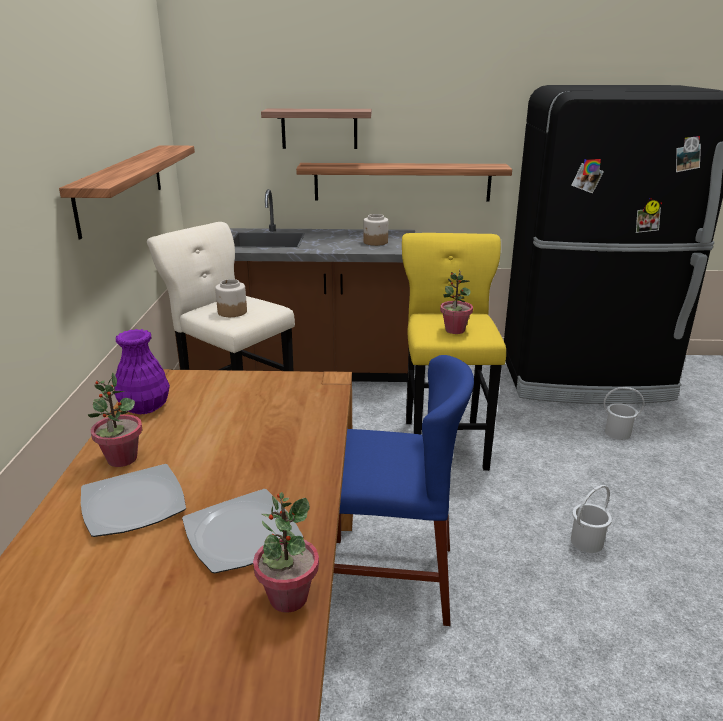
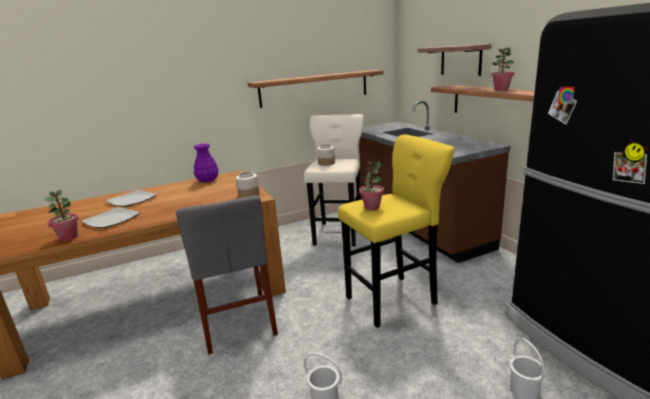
camera: 65 degrees right, 5 degrees down
potted plant [88,372,143,467] -> potted plant moved to [491,47,514,91]
blue chair [334,355,474,626] -> grey chair [176,196,278,354]
jar [363,214,388,246] -> jar moved to [236,171,260,198]

